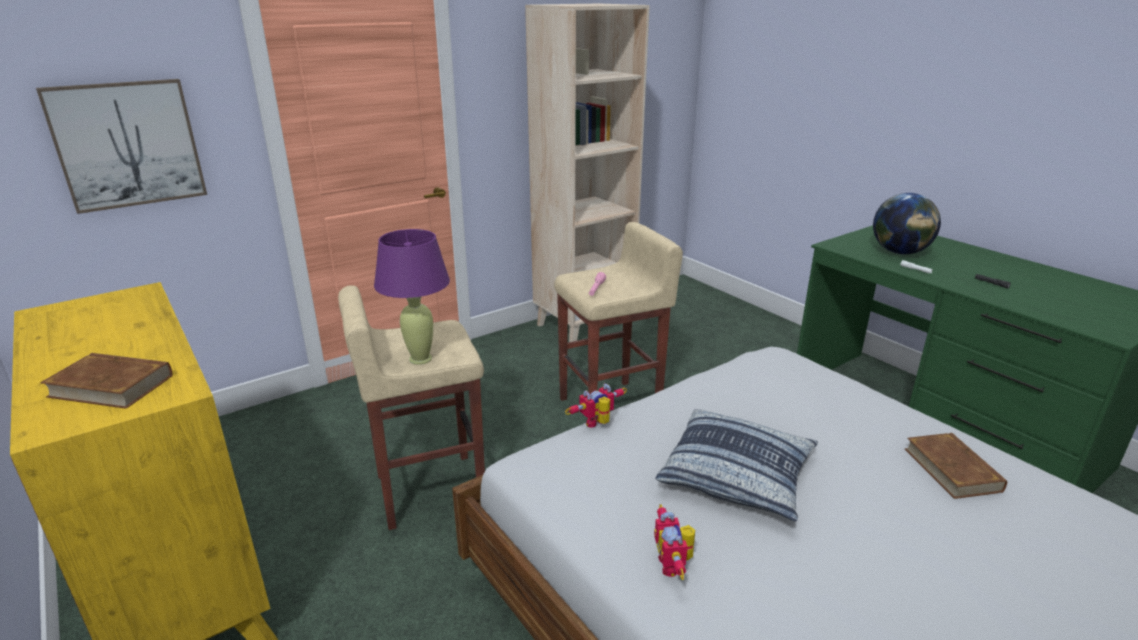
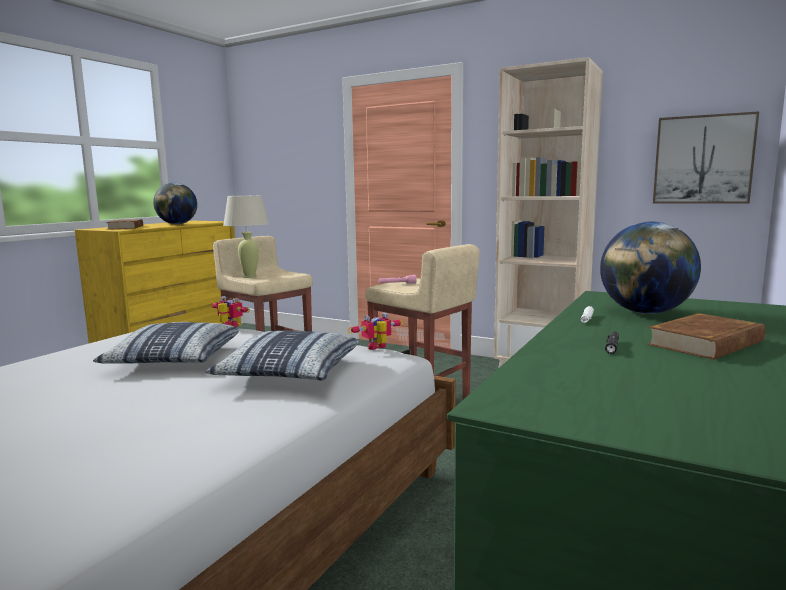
camera: 65 degrees right, 15 degrees down
picture [36,79,207,214] -> picture moved to [653,111,759,204]
purple table lamp [374,229,450,365] -> beige table lamp [223,195,269,278]
toy robot [654,504,695,580] -> toy robot moved to [348,312,404,350]
brown book [905,433,1007,499] -> brown book moved to [647,313,765,360]
none -> globe [153,183,197,224]
none -> pillow [206,331,359,381]

